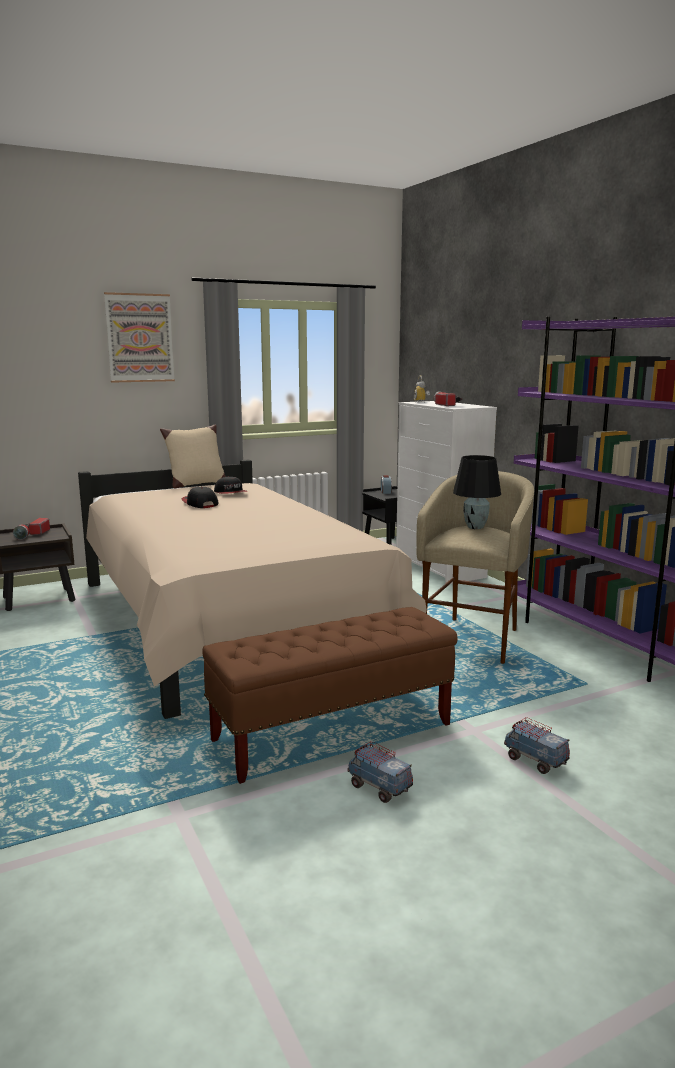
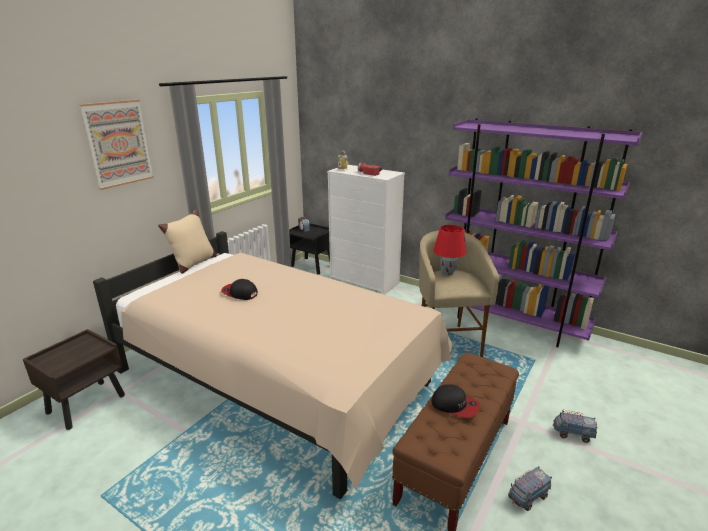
camera: 30 degrees left, 10 degrees up
flashlight [13,518,50,540] -> none
cap [214,476,247,494] -> cap moved to [431,384,480,418]
toy truck [347,741,413,803] -> toy truck turned 45 degrees counterclockwise [508,466,552,511]
black table lamp [453,455,501,529] -> red table lamp [433,225,466,275]

